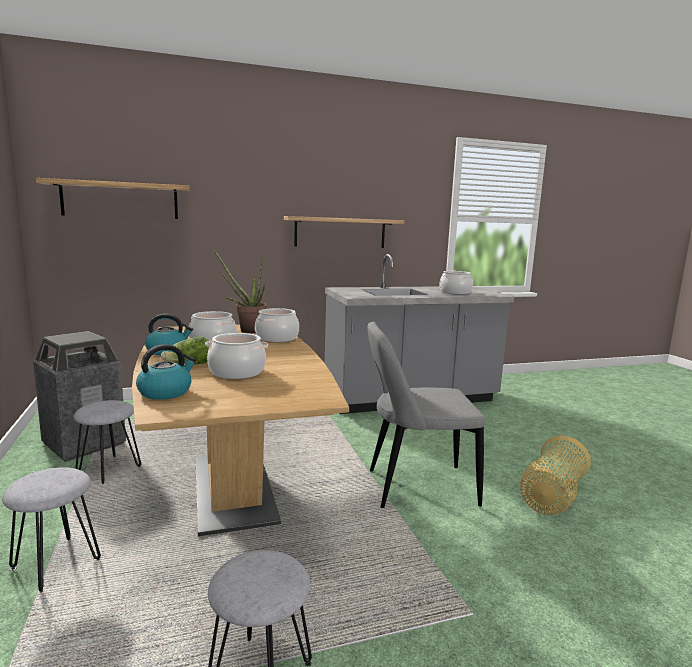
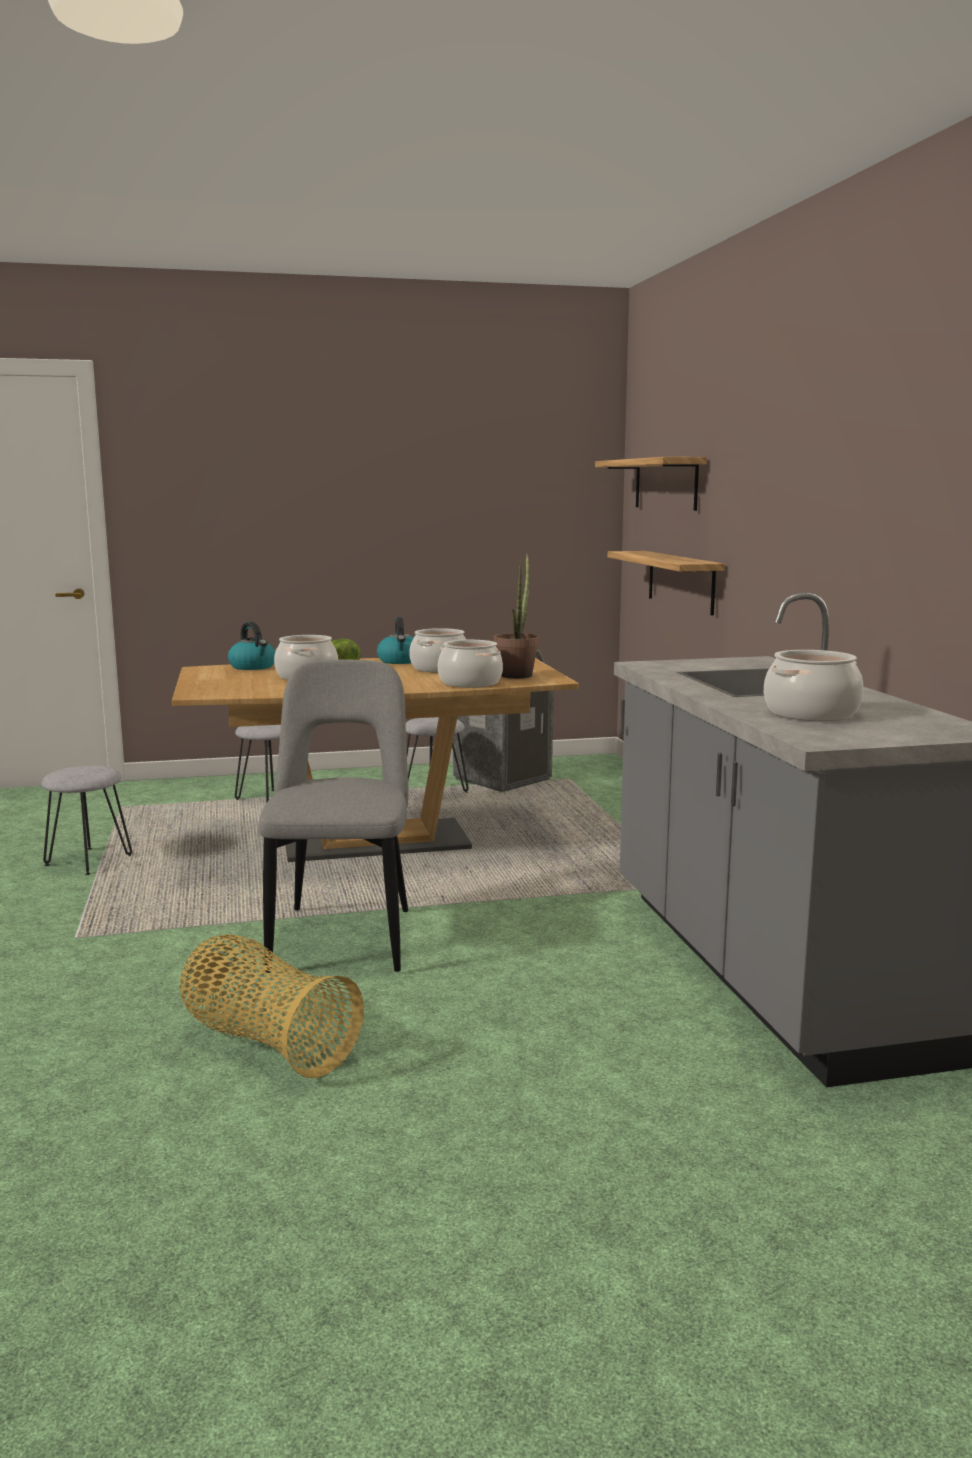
camera: 95 degrees right, 0 degrees up
shelf [284,216,405,248] -> shelf moved to [607,551,725,616]

